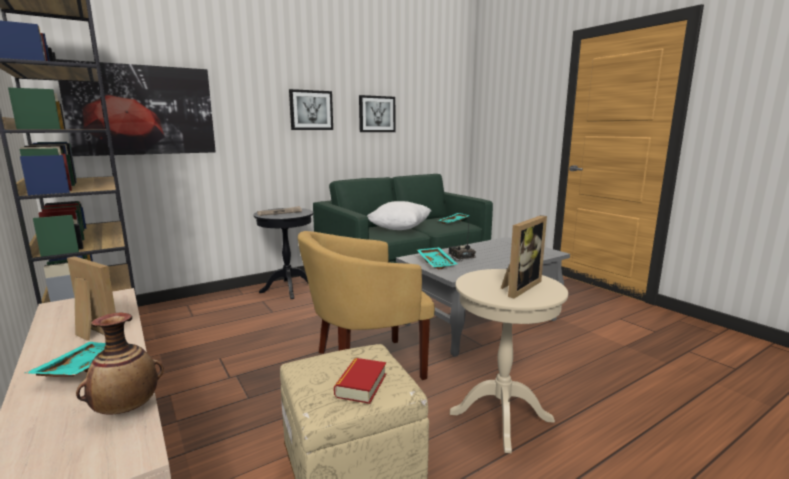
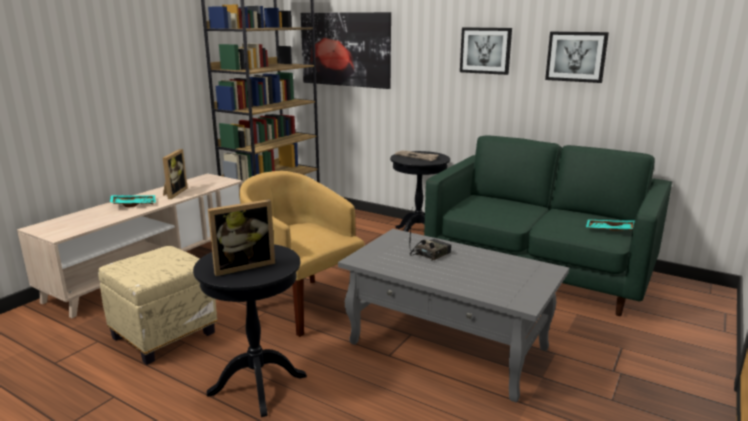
camera: 65 degrees right, 5 degrees up
vase [76,313,164,415] -> none
book [334,358,386,404] -> none
white pillow [367,201,431,230] -> none
turquoise tray [417,247,457,269] -> none
beige side table [450,269,568,453] -> black side table [193,244,307,417]
picture frame [501,215,547,299] -> picture frame turned 45 degrees counterclockwise [208,199,275,276]

